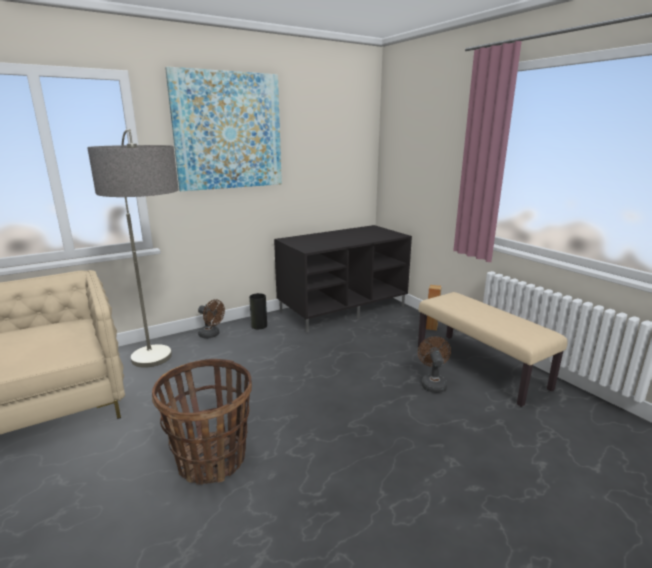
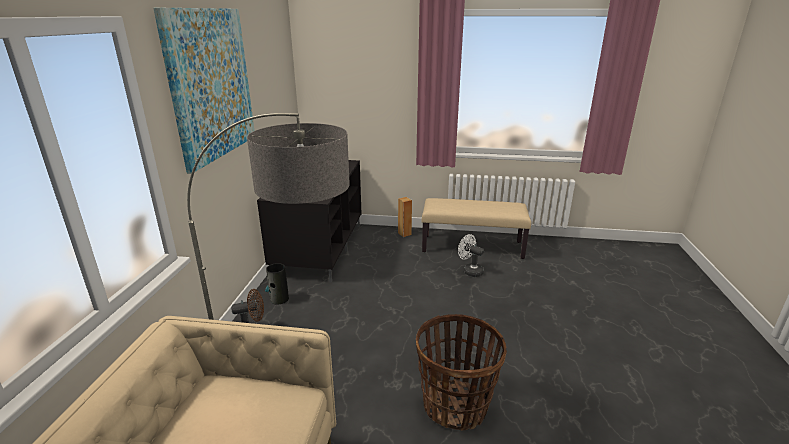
camera: 50 degrees left, 5 degrees up
brown fan [418,337,451,393] -> white fan [458,234,484,277]

